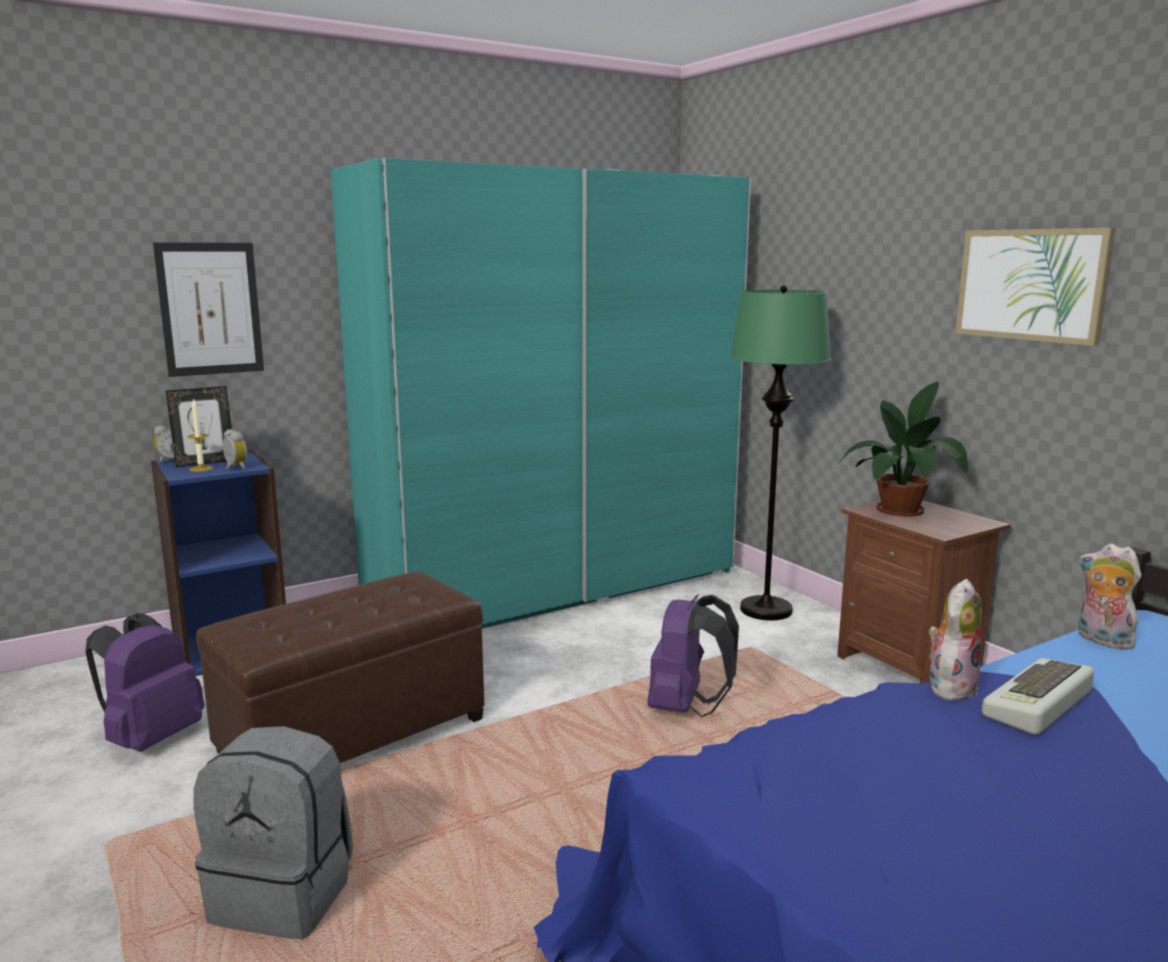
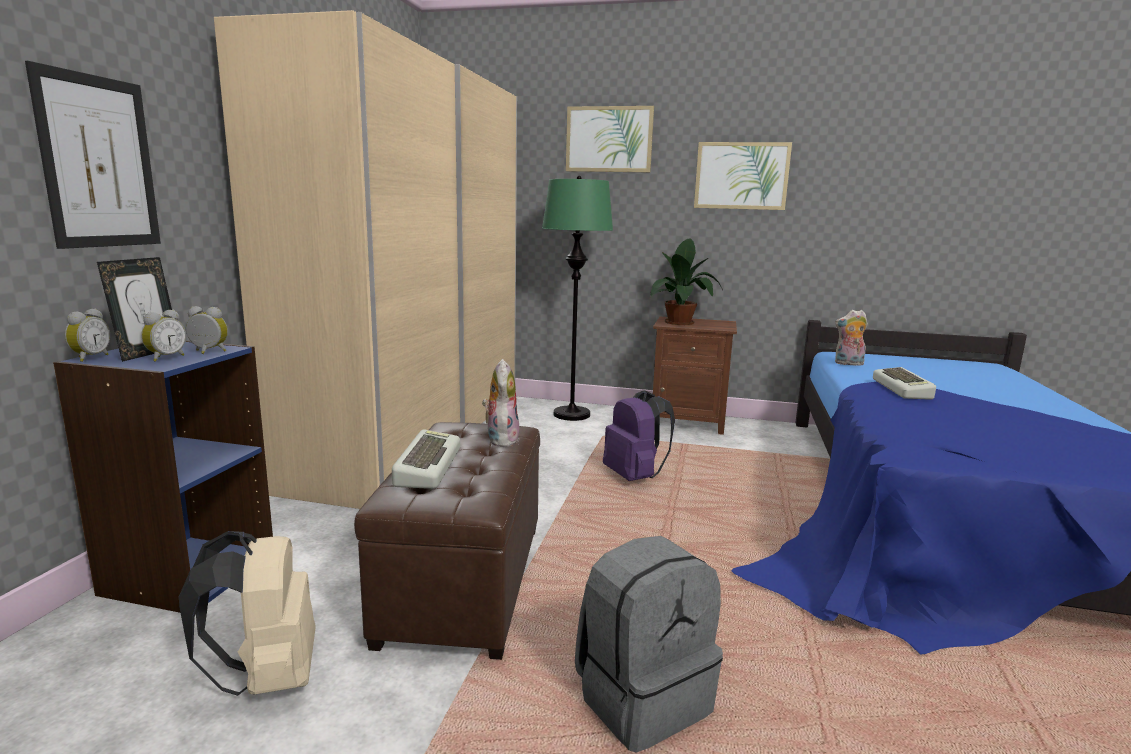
camera: 45 degrees left, 0 degrees up
purple backpack [85,613,205,752] -> beige backpack [179,531,315,696]
candle [187,398,213,472] -> alarm clock [141,310,186,362]
turquoise wardrobe [331,158,751,628] -> beige wardrobe [214,10,517,509]
plush toy [928,579,982,701] -> plush toy moved to [482,359,520,447]
none -> keyboard [392,429,460,489]
none -> picture [566,106,654,172]

